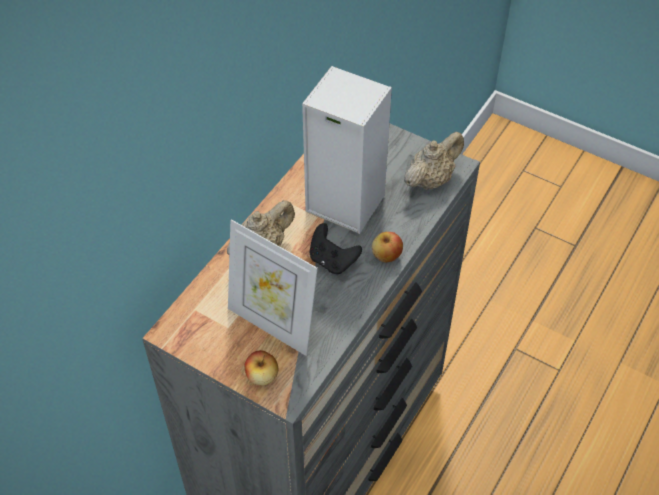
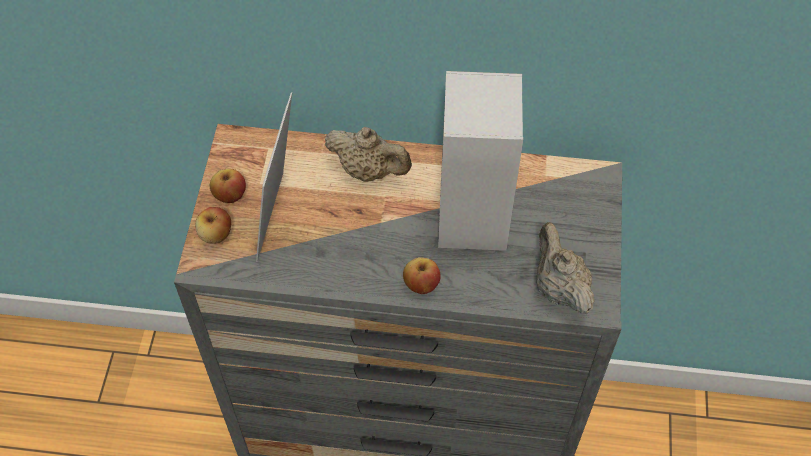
camera: 65 degrees right, 5 degrees up
black game controller [309,223,362,274] -> none
beige teapot [404,132,464,190] -> beige teapot turned 135 degrees counterclockwise [537,222,594,314]
none -> apple [210,169,246,203]

